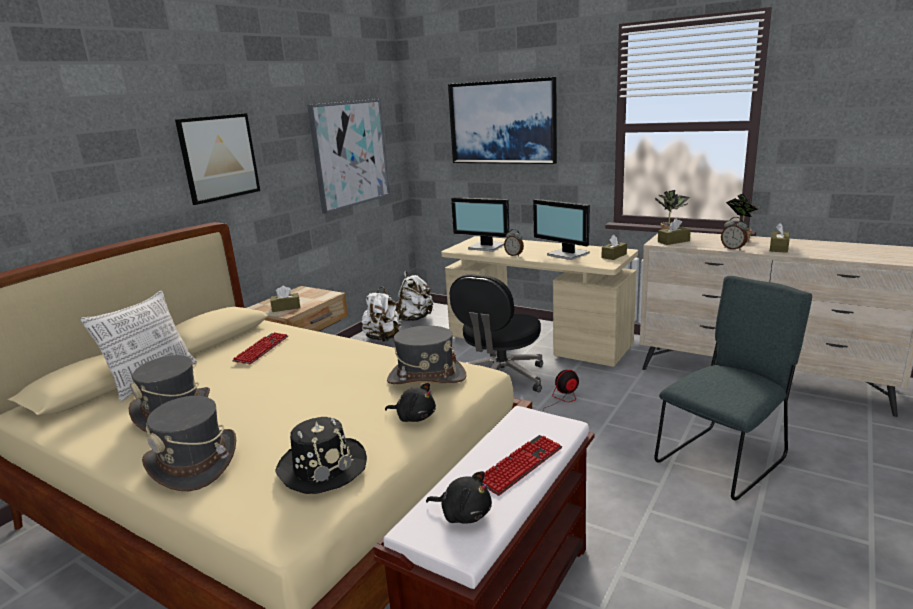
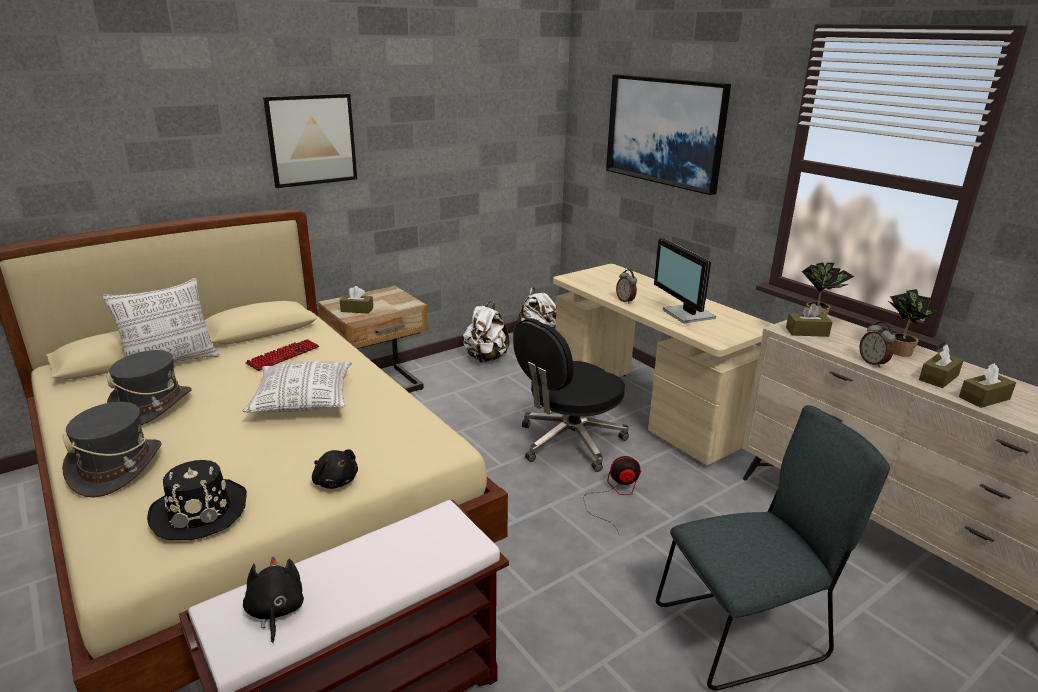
camera: 20 degrees right, 5 degrees up
picture [307,99,390,214] -> none
grey hat [387,326,467,384] -> none
black plush toy [426,471,492,524] -> black plush toy turned 150 degrees counterclockwise [243,556,304,643]
monitor [451,197,509,251] -> none
keyboard [482,435,562,496] -> none
brown tissue box [602,235,627,260] -> brown tissue box moved to [959,363,1016,408]
none -> pillow [243,361,352,413]

